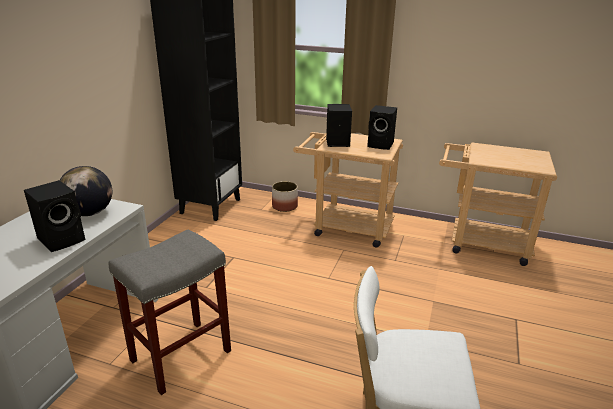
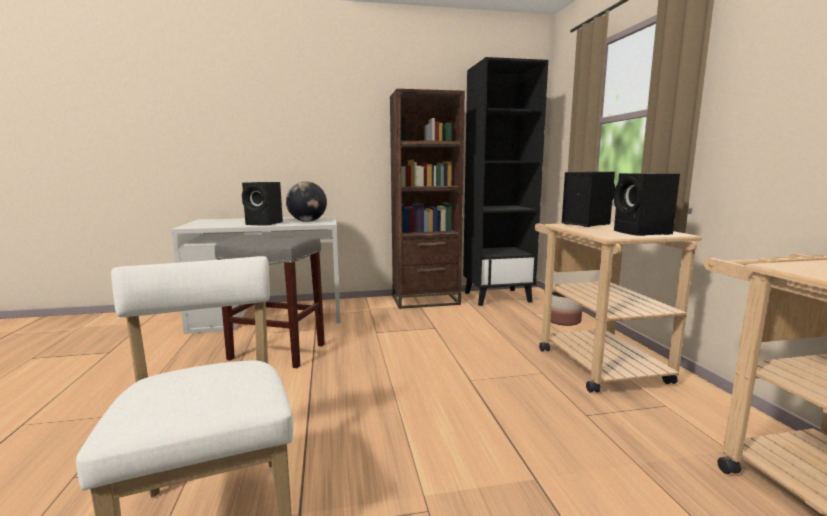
camera: 60 degrees right, 15 degrees down
none -> brown bookcase [390,89,465,309]

